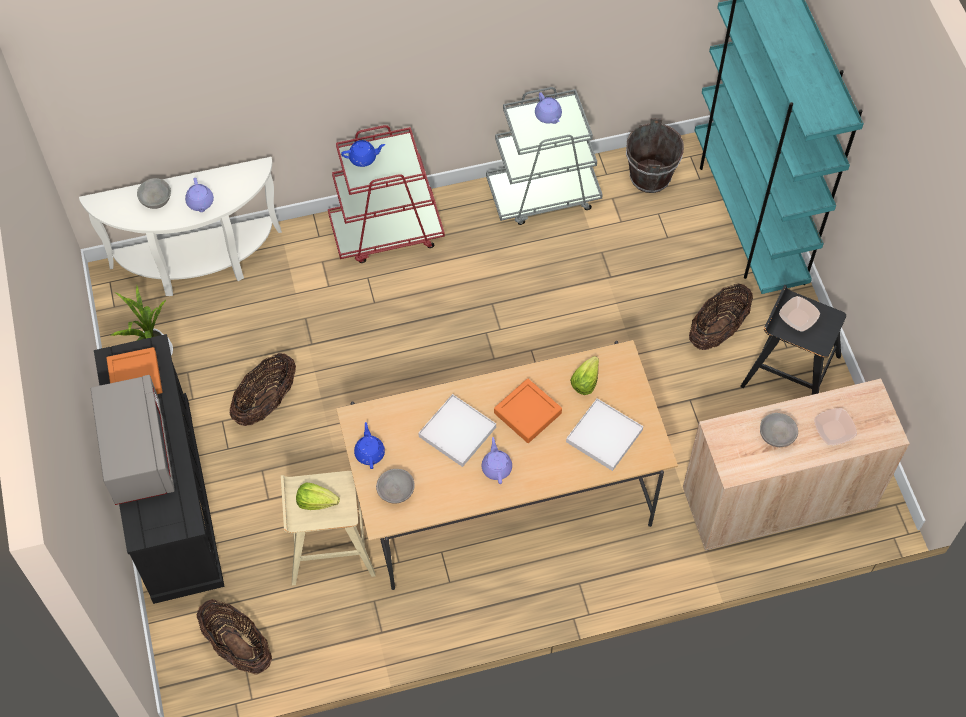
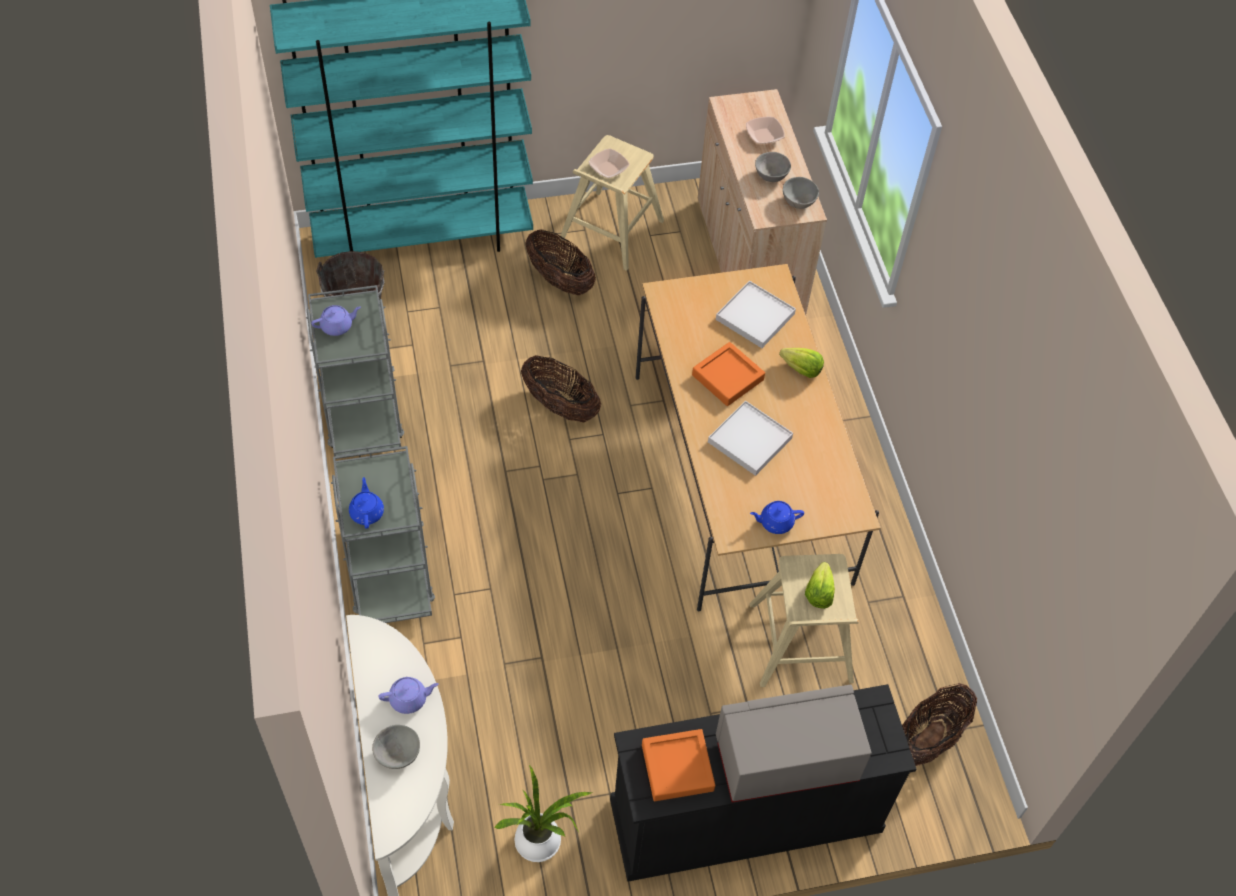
camera: 90 degrees left, 5 degrees down
basket [230,353,296,426] -> basket moved to [521,355,601,423]
red cart [328,125,445,263] -> grey cart [331,446,435,623]
grey bowl [376,469,415,504] -> grey bowl moved to [783,177,819,209]
purple teapot [482,437,512,484] -> none
lettuce [570,356,599,395] -> lettuce moved to [779,348,824,378]
black stool [740,285,846,395] -> beige stool [561,135,664,271]

